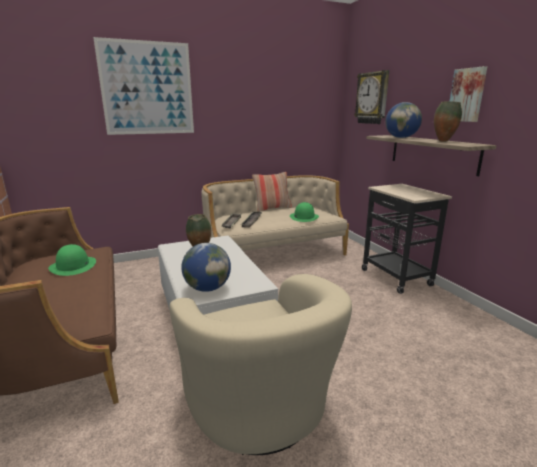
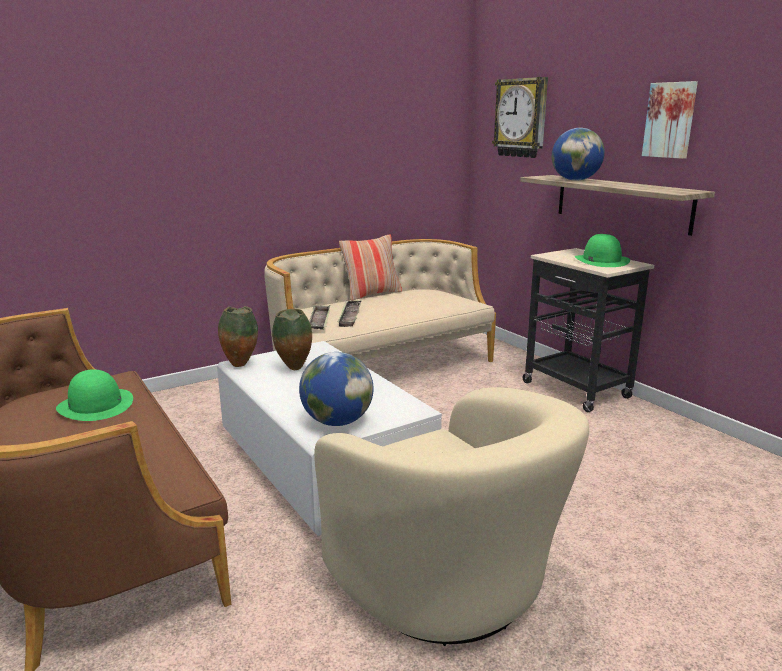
camera: 10 degrees left, 0 degrees up
picture [93,37,194,135] -> none
green hat [290,202,319,222] -> green hat moved to [575,234,630,267]
vase [434,101,462,142] -> vase moved to [218,306,258,367]

